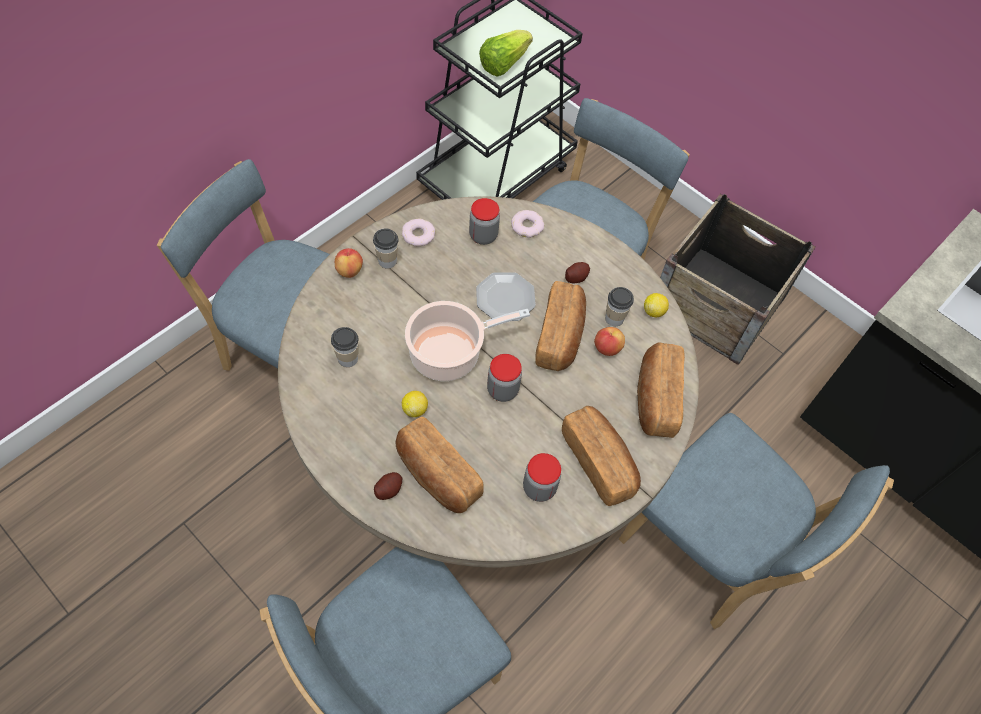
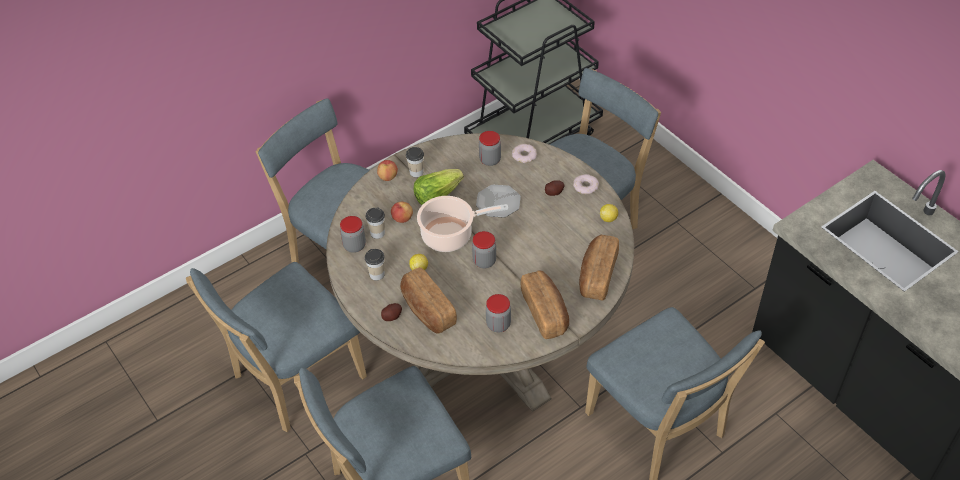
camera: 15 degrees right, 10 degrees down
donut [402,218,435,247] -> donut moved to [573,174,599,194]
lettuce [479,30,533,77] -> lettuce moved to [414,169,464,205]
bread [535,281,586,371] -> none
apple [594,327,625,356] -> apple moved to [391,202,413,223]
cup [605,287,634,326] -> cup moved to [365,249,385,281]
crate [660,194,815,365] -> none
none -> blue chair [186,262,367,432]
none -> jar [340,216,366,253]

